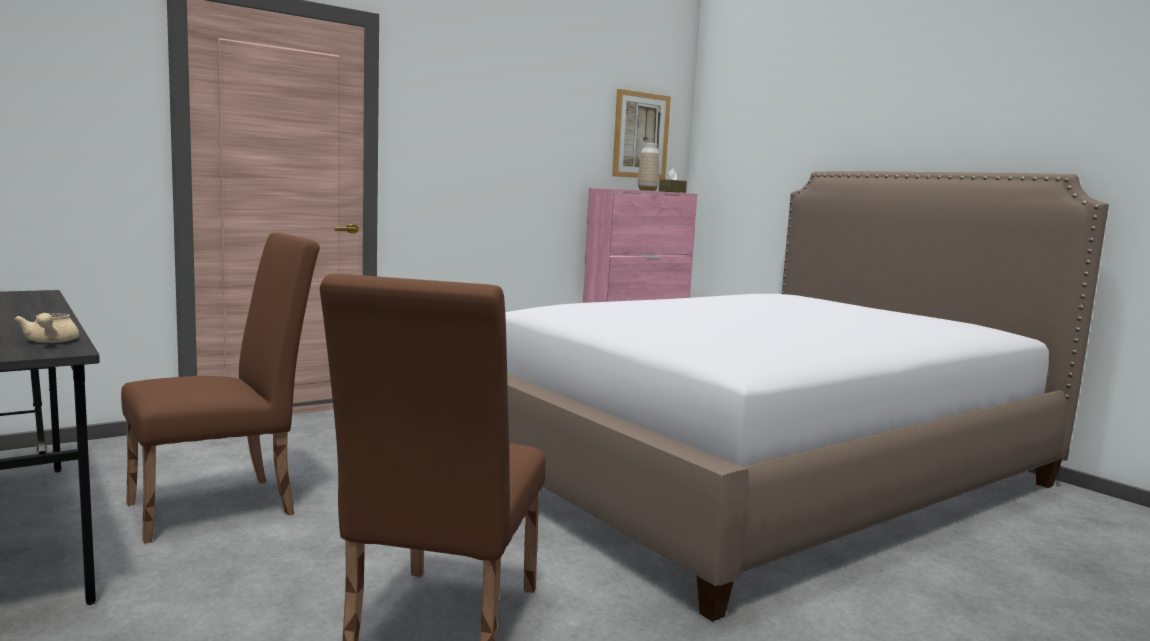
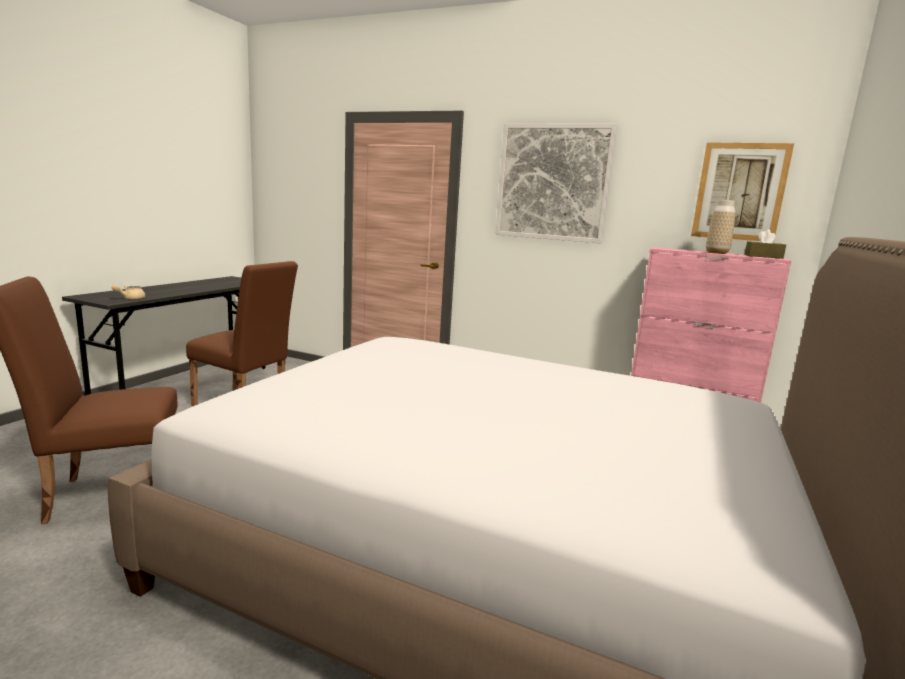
camera: 60 degrees right, 5 degrees up
none -> picture [496,124,617,243]

